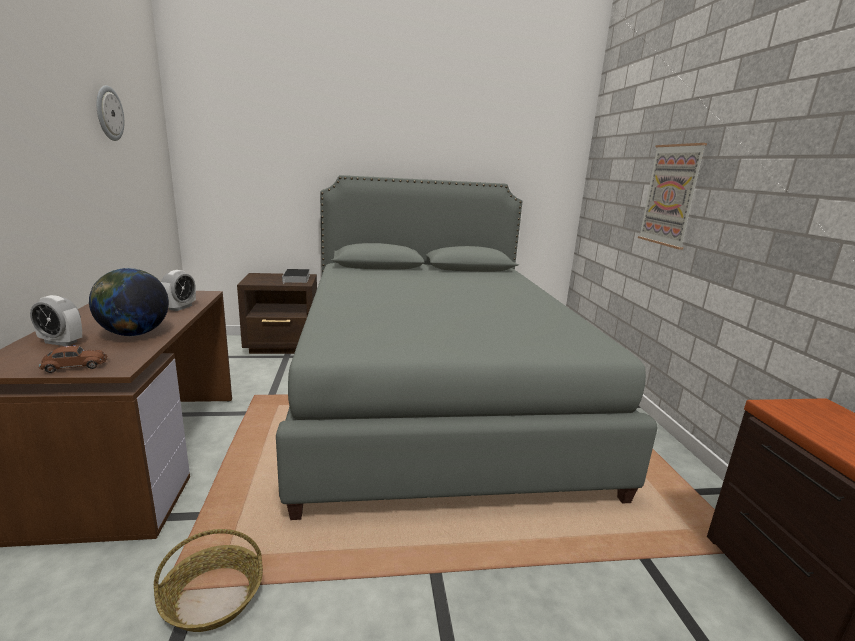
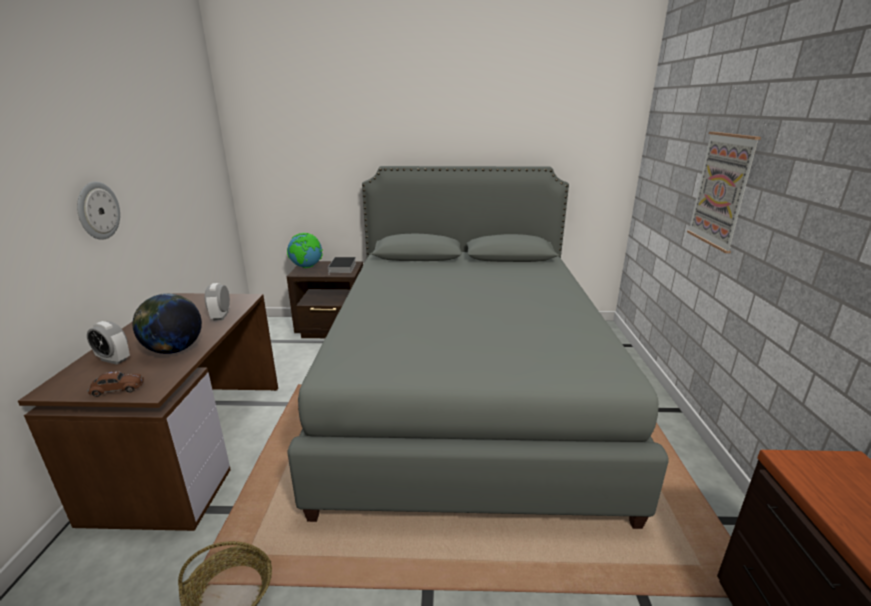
camera: 10 degrees right, 5 degrees up
wall clock [96,85,124,141] -> wall clock moved to [77,182,120,240]
alarm clock [161,270,196,311] -> alarm clock turned 150 degrees clockwise [205,283,230,320]
none -> globe [287,233,323,268]

